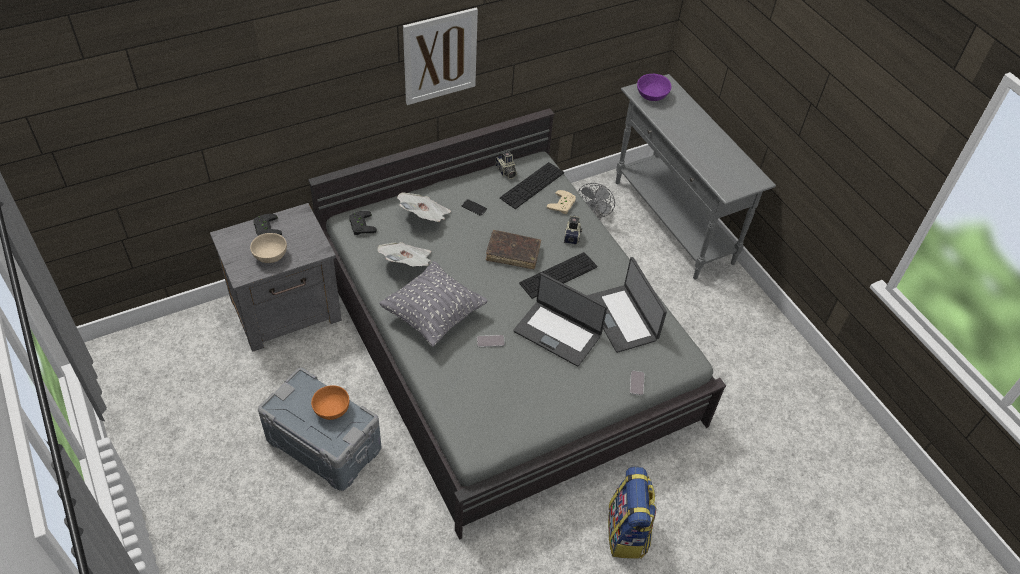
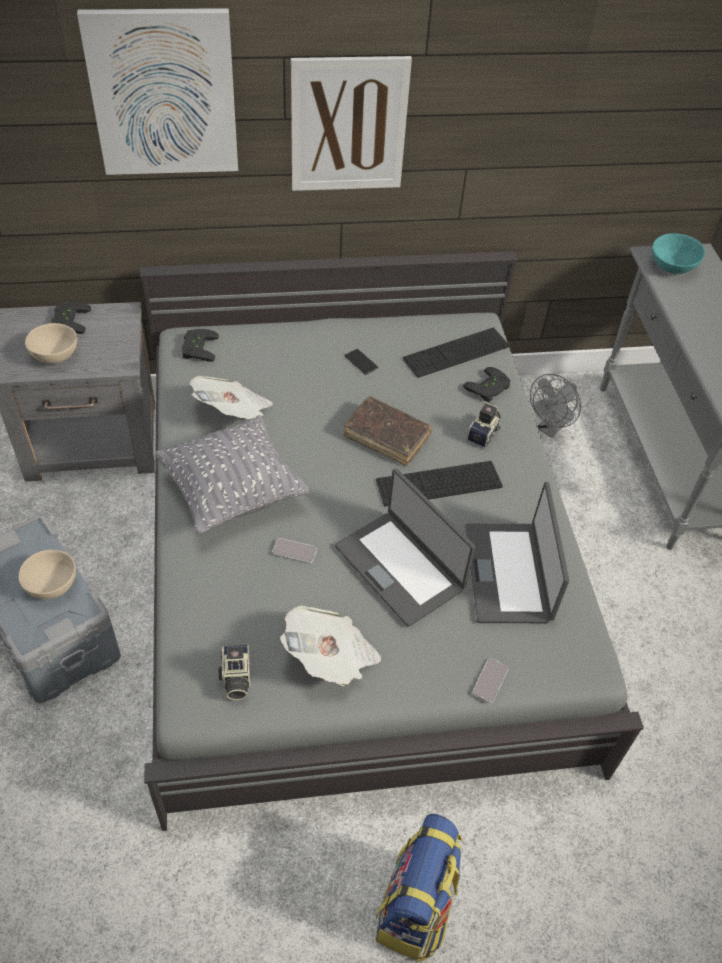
camera: 20 degrees right, 0 degrees up
orange bowl [311,385,349,420] -> beige bowl [18,550,76,599]
newspaper [397,192,451,222] -> newspaper moved to [280,605,381,686]
camera [495,151,517,179] -> camera moved to [218,644,251,700]
beige game controller [547,190,576,214] -> black game controller [463,367,511,402]
purple bowl [637,74,671,101] -> turquoise bowl [652,233,705,274]
none -> picture [77,8,238,175]

